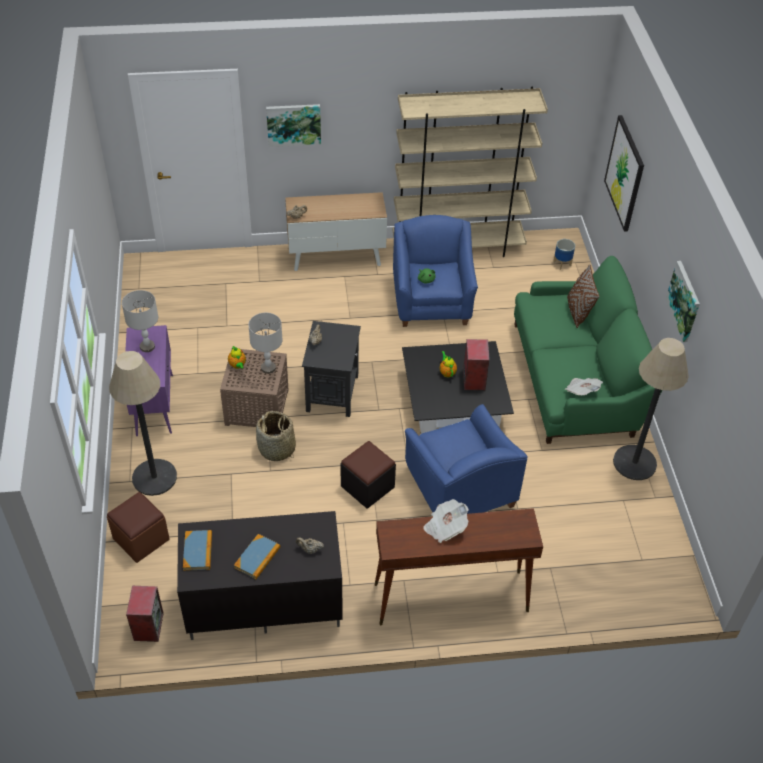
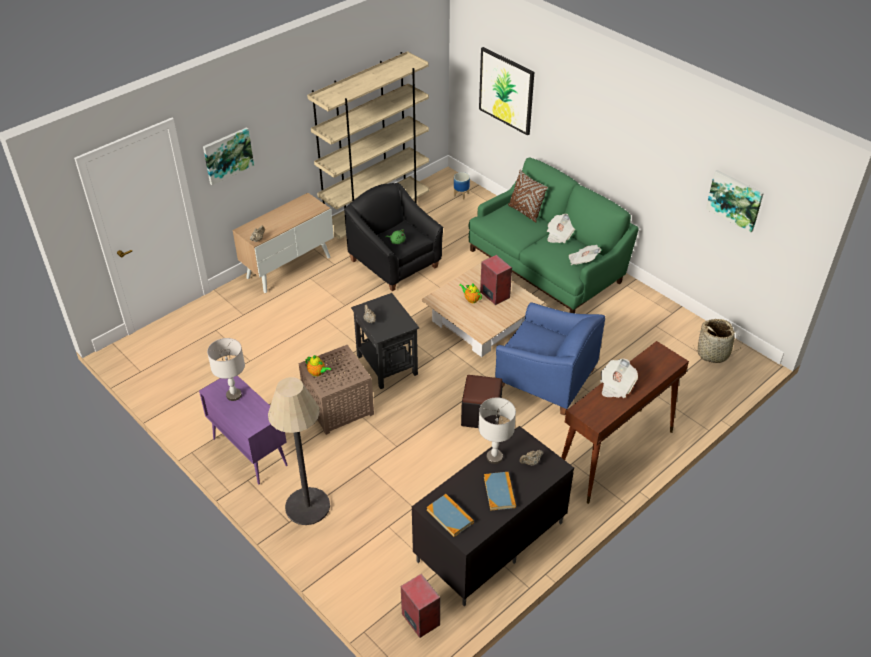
camera: 35 degrees left, 5 degrees down
brown ottoman [107,492,170,563] -> none
grey table lamp [248,313,283,374] -> grey table lamp moved to [478,397,516,464]
basket [256,411,296,461] -> basket moved to [695,319,739,363]
blue armchair [393,215,478,327] -> black armchair [344,183,444,291]
black coffee table [402,341,514,434] -> beige coffee table [421,263,545,357]
floor lamp [613,338,689,480] -> none
picture [665,261,700,342] -> picture moved to [706,170,764,233]
none -> newspaper [547,214,575,243]

